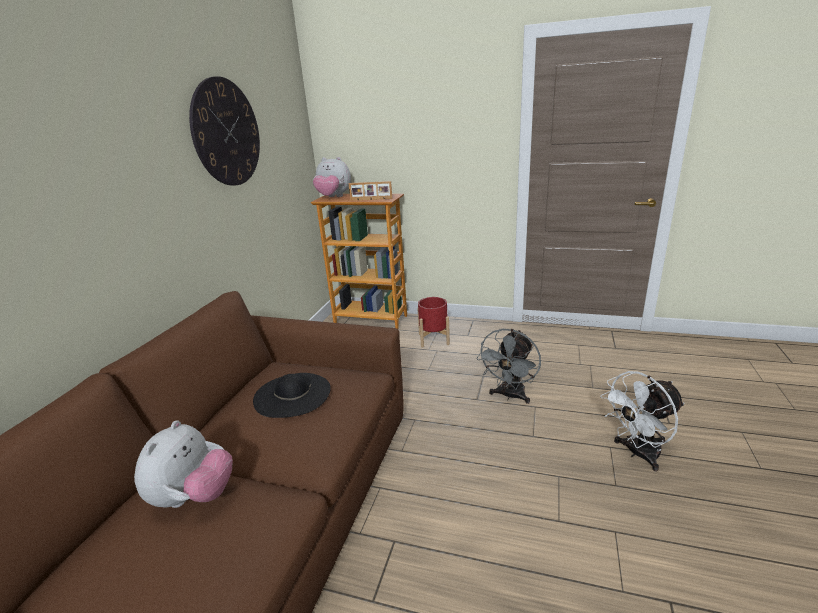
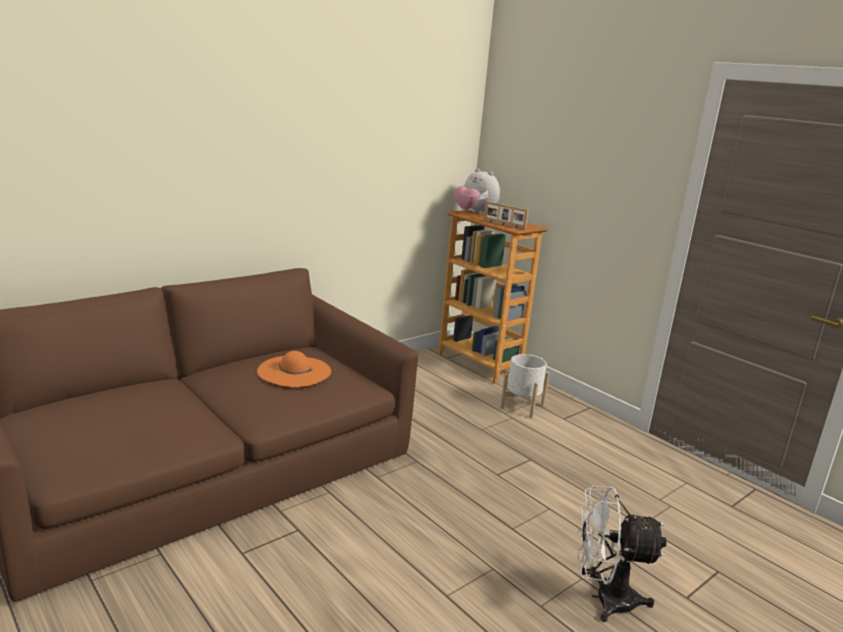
camera: 30 degrees right, 5 degrees down
plush toy [134,420,233,508] -> none
wall clock [189,76,260,185] -> none
black hat [253,373,331,418] -> orange hat [257,351,331,387]
red planter [417,297,450,347] -> white planter [500,354,549,418]
grey fan [476,329,541,404] -> none

